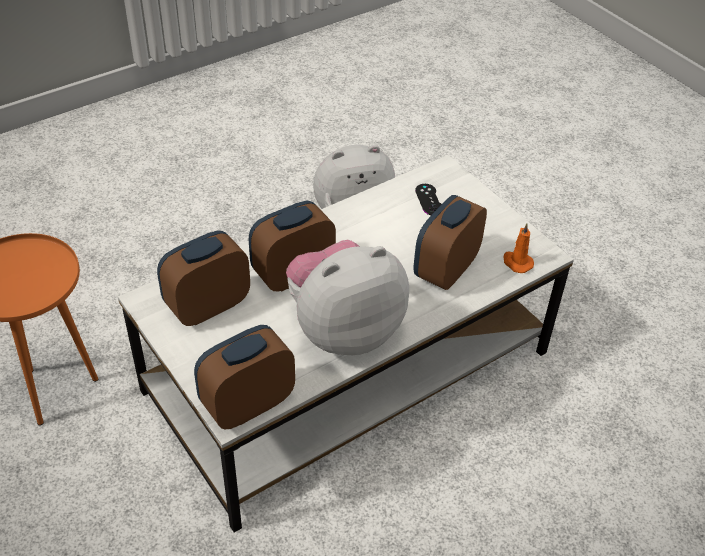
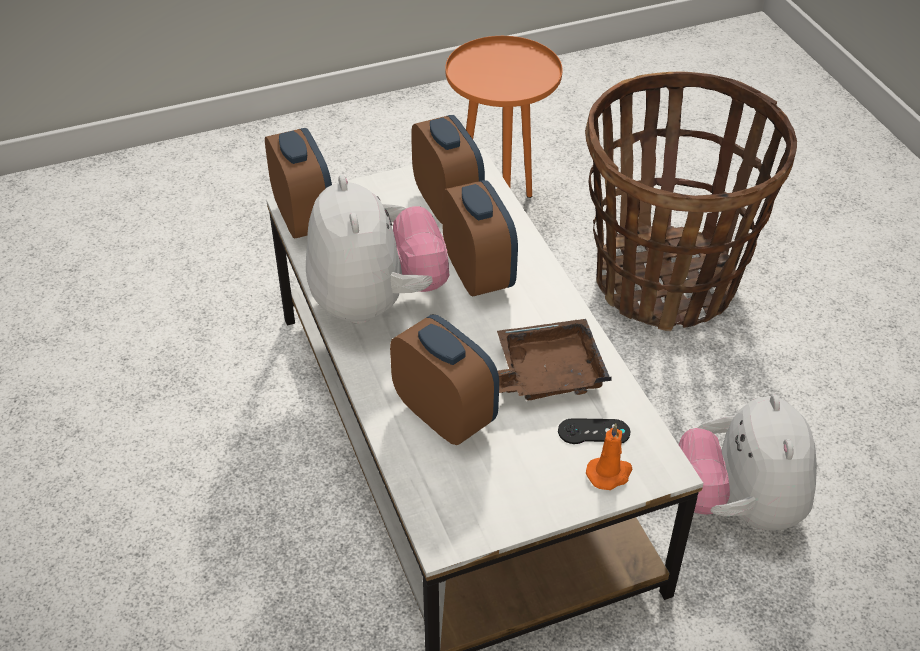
camera: 105 degrees right, 0 degrees up
orange candle [504,223,534,273] -> orange candle moved to [586,423,632,490]
none -> brown tray [497,319,612,401]
none -> basket [585,71,797,331]

